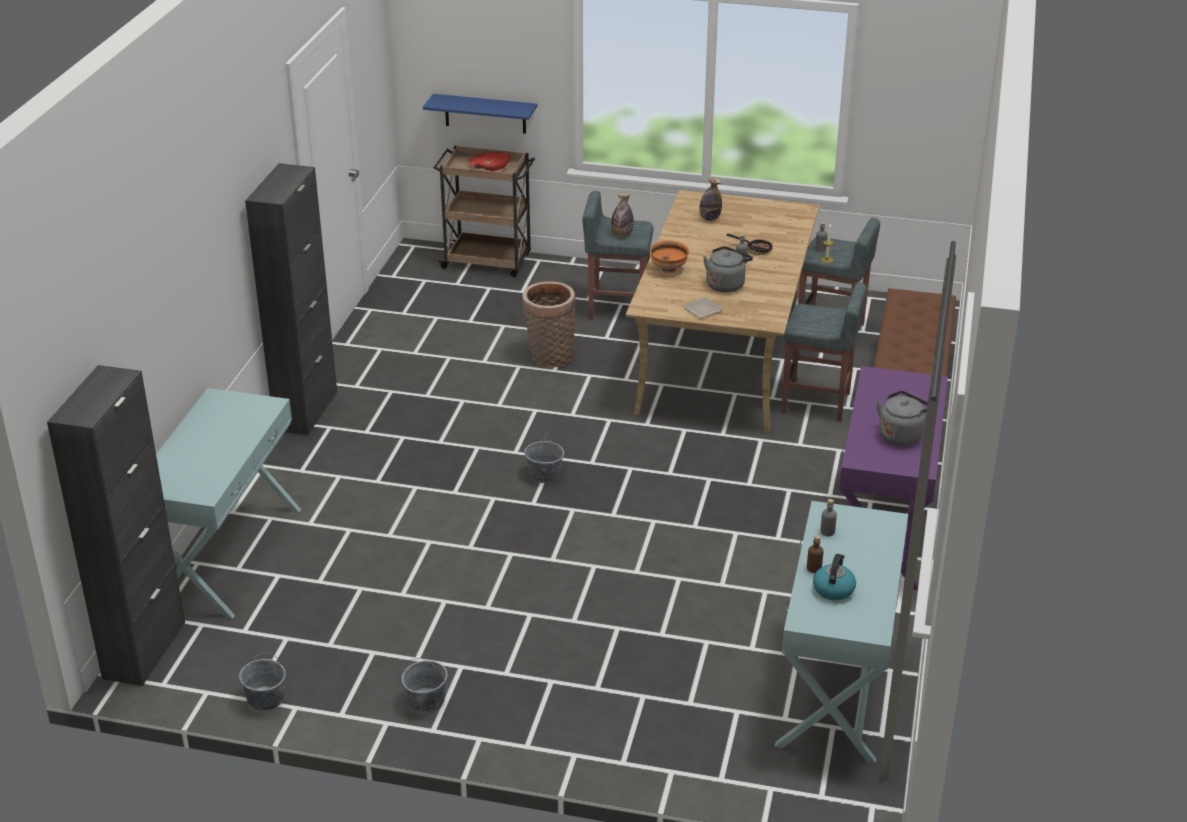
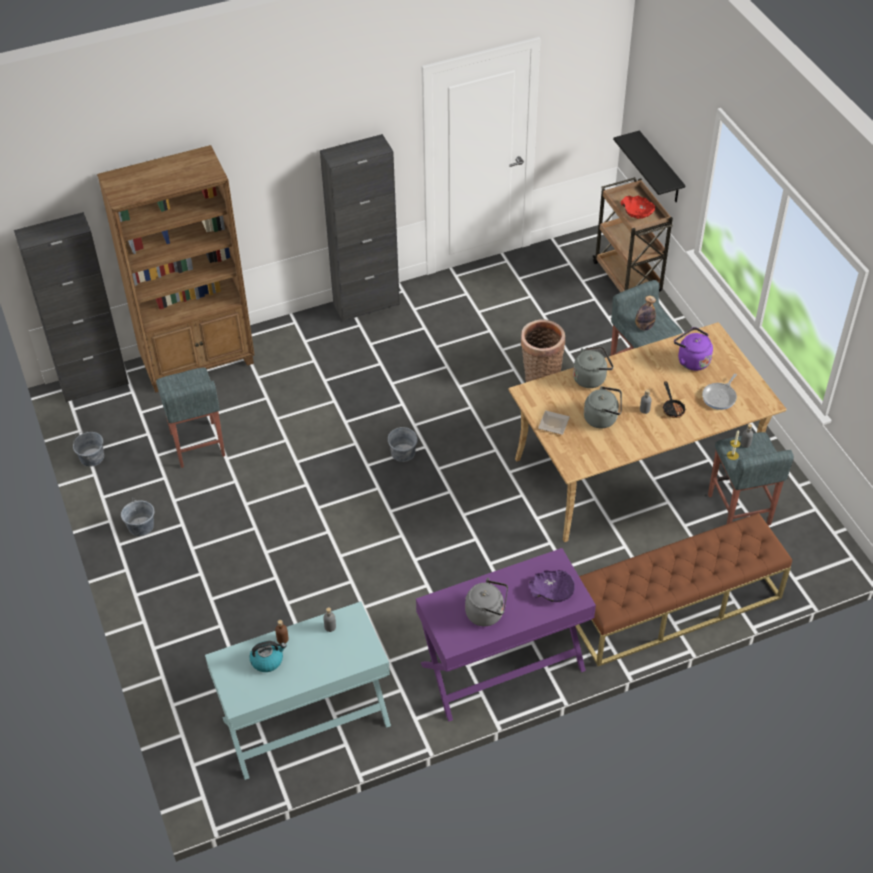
camera: 55 degrees right, 15 degrees up
turquoise console table [156,388,301,619] -> brown bookcase [97,145,255,393]
blue shelf [423,94,537,134] -> black shelf [613,130,685,202]
orange bowl [650,240,689,274] -> grey kettle [573,346,613,388]
bottle [699,177,722,221] -> purple kettle [674,327,713,371]
grey stool [781,282,867,422] -> grey stool moved to [156,368,225,468]
none -> purple bowl [529,570,575,602]
none -> frying pan [702,374,737,410]

